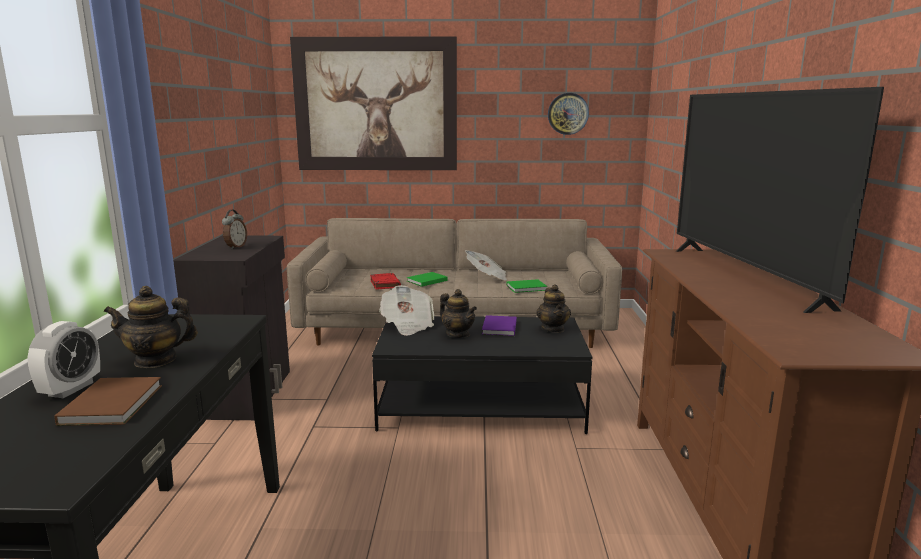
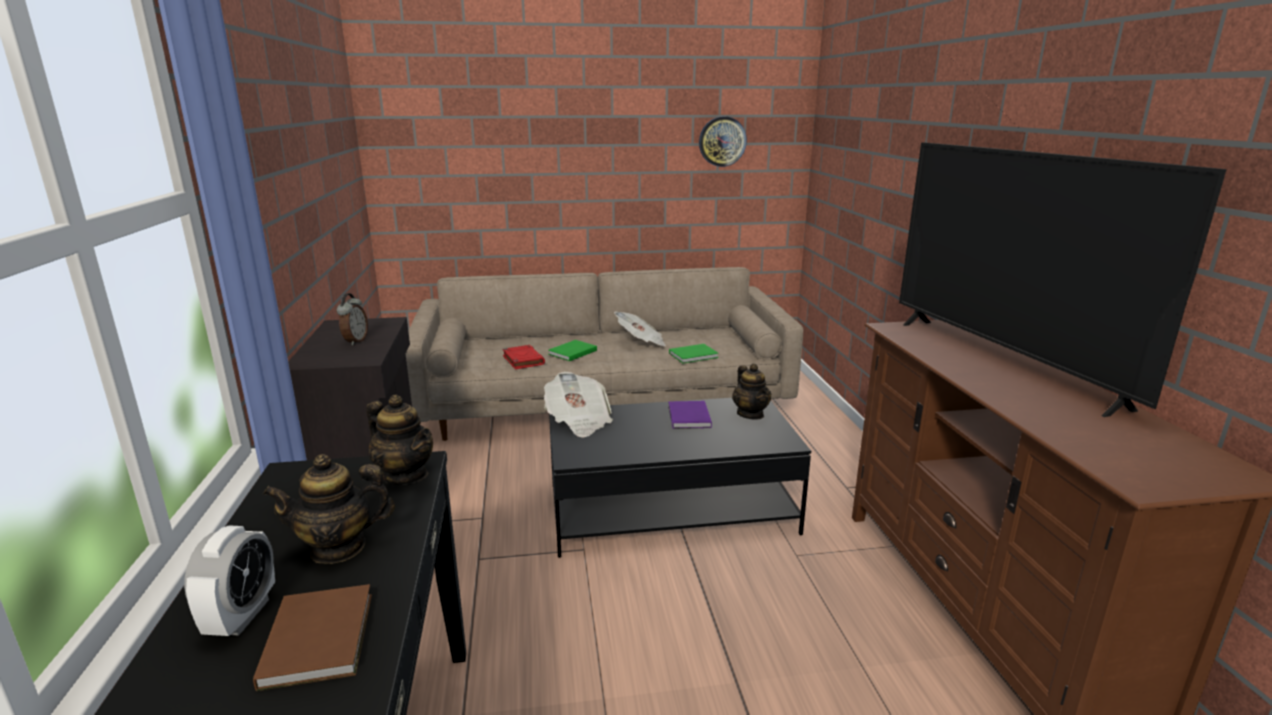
camera: 10 degrees left, 5 degrees up
picture [290,36,457,170] -> none
teapot [440,289,477,338] -> teapot moved to [366,395,433,485]

